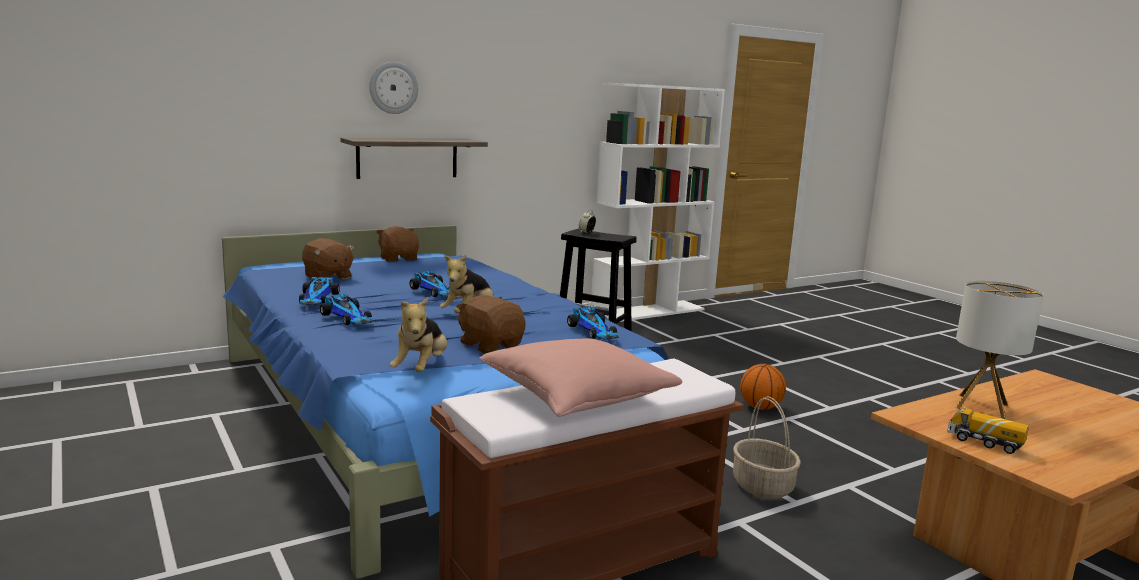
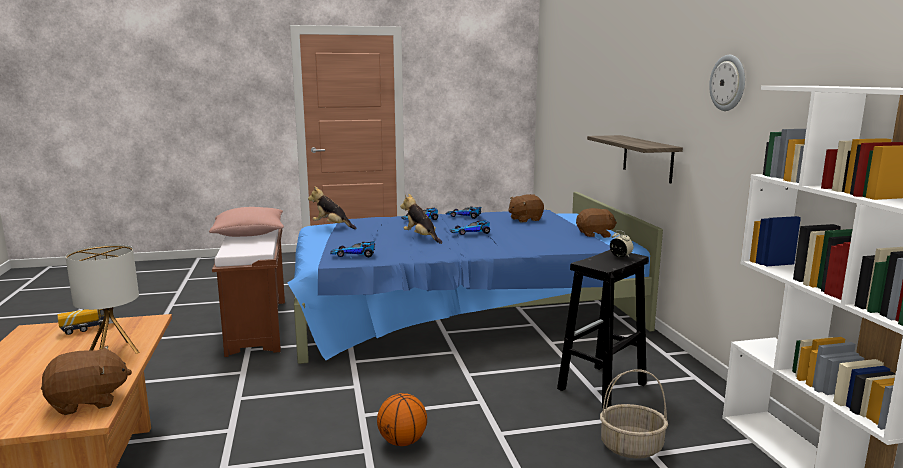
camera: 110 degrees right, 0 degrees up
wall clock [369,62,418,114] -> wall clock moved to [709,55,745,111]
brown plush toy [456,295,526,353] -> brown plush toy moved to [41,346,132,415]
basket [733,396,801,499] -> basket moved to [600,369,668,459]

